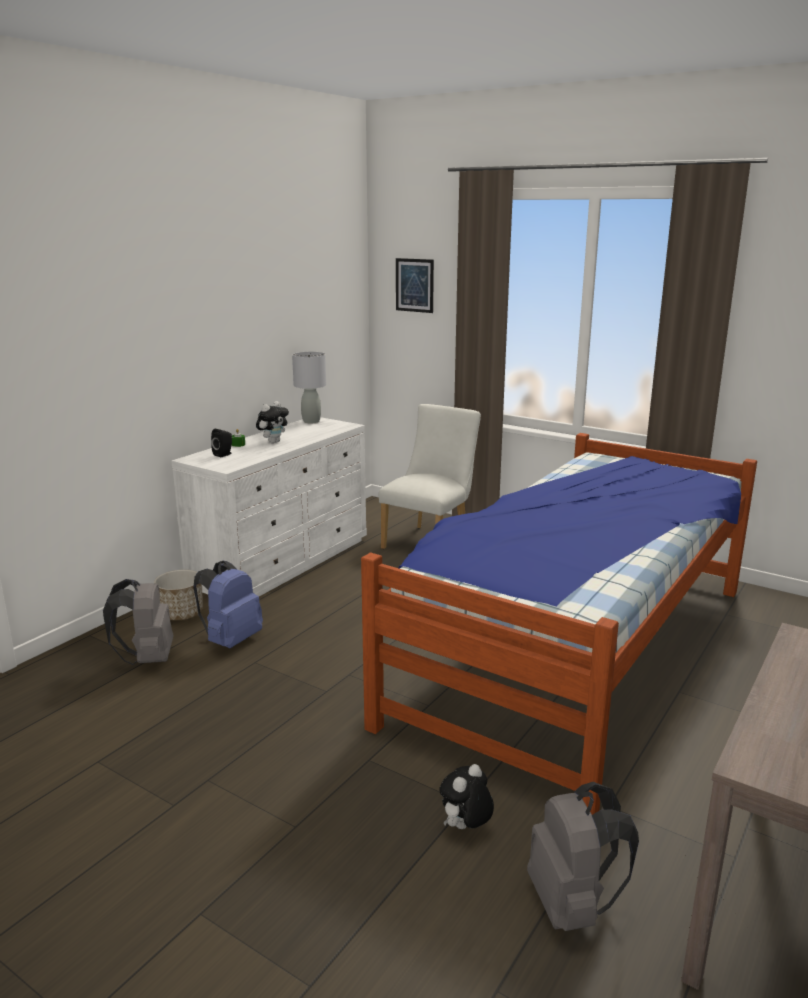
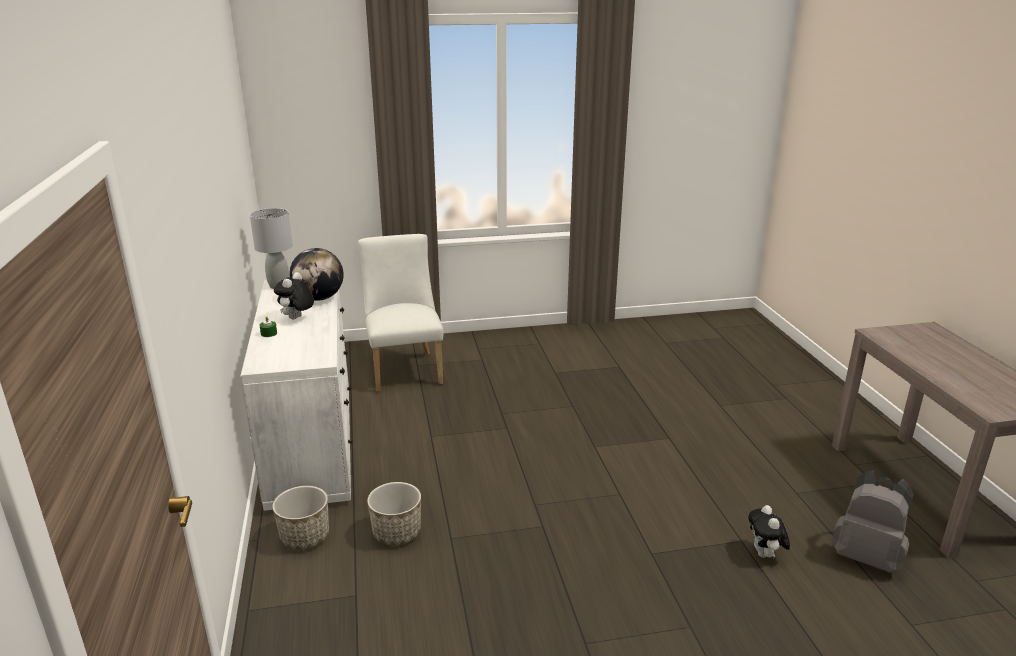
camera: 45 degrees left, 5 degrees up
grey backpack [103,579,173,665] -> none
blue backpack [193,561,263,648] -> planter [367,482,421,546]
black speaker [211,429,232,457] -> none
plush toy [256,401,289,443] -> plush toy turned 150 degrees counterclockwise [274,272,314,319]
bed [361,433,757,815] -> none
picture [396,258,434,313] -> none
none -> globe [289,248,344,301]

